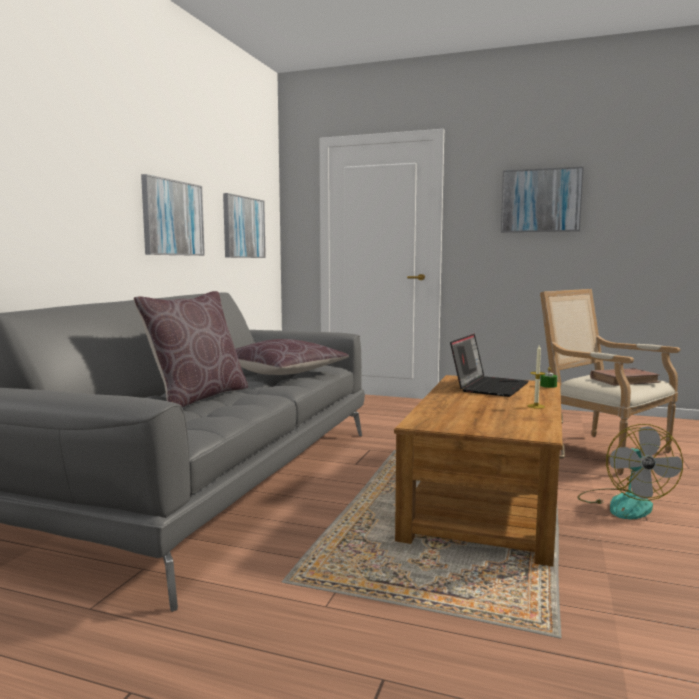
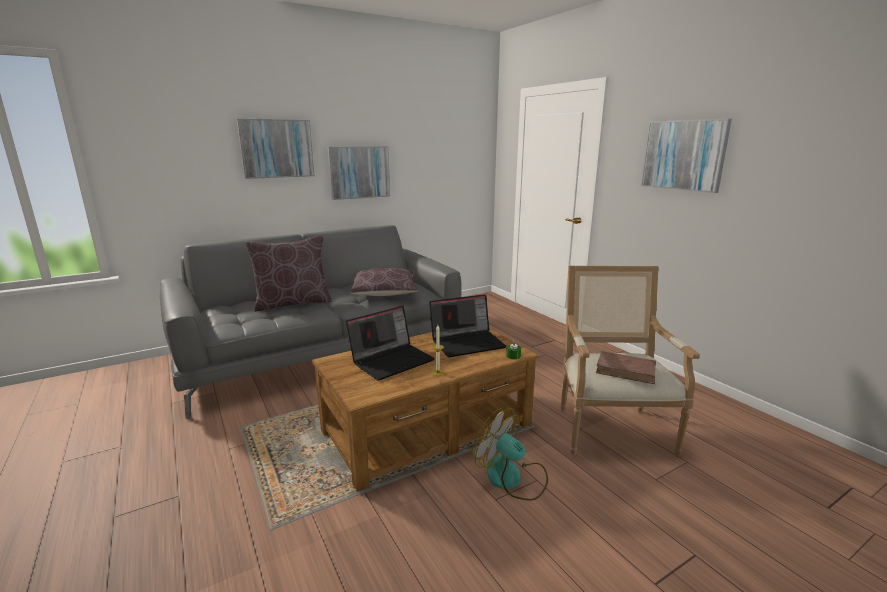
camera: 40 degrees right, 10 degrees up
picture [223,193,266,258] -> picture moved to [237,119,315,179]
fan [577,424,683,519] -> fan turned 90 degrees clockwise [472,407,548,501]
none -> laptop [346,306,435,381]

